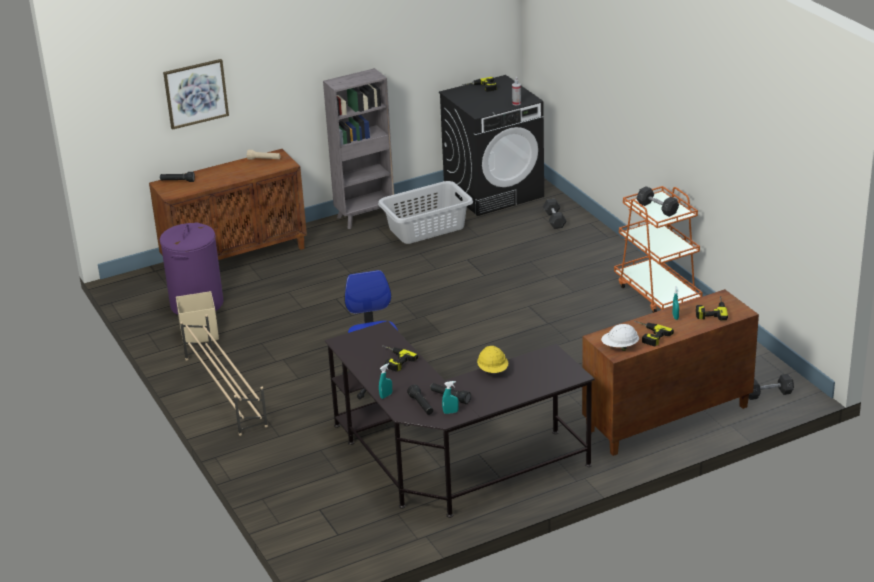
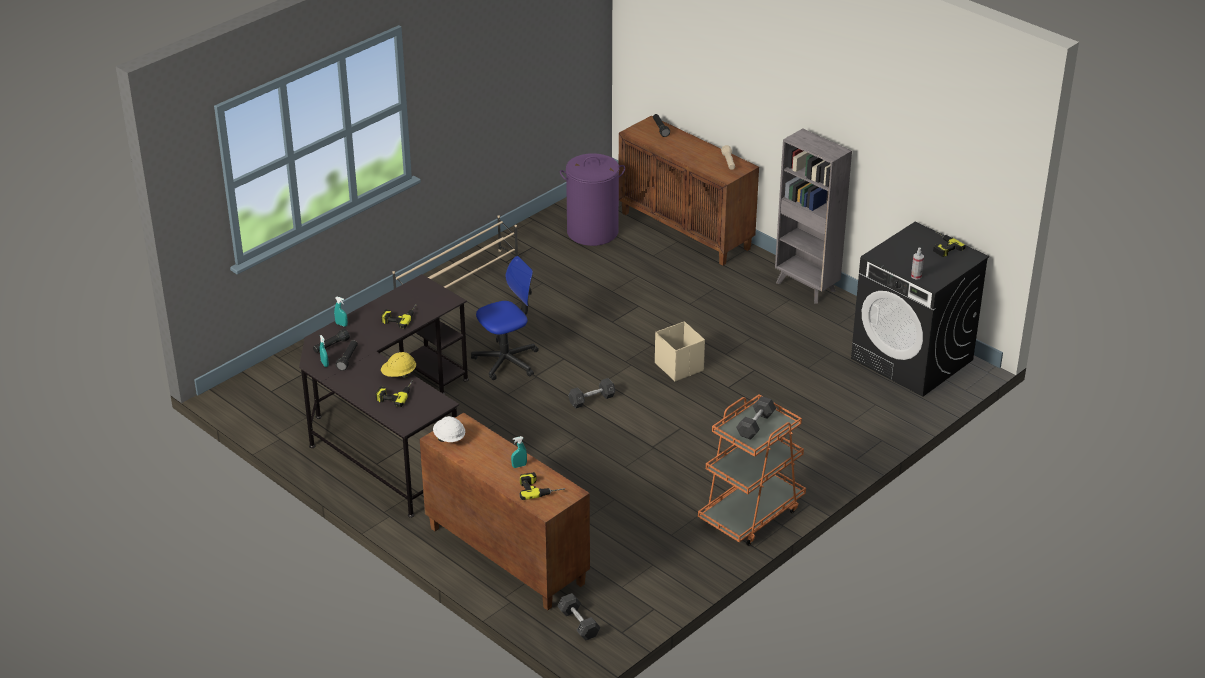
camera: 70 degrees right, 5 degrees up
picture [163,59,229,130] -> none
beige storage box [176,291,219,345] -> beige storage box moved to [655,321,705,381]
grey laundry basket [378,181,473,244] -> none
grey dumbbell [543,199,566,229] -> grey dumbbell moved to [568,378,615,409]
power drill [634,321,674,347] -> power drill moved to [376,380,413,407]

